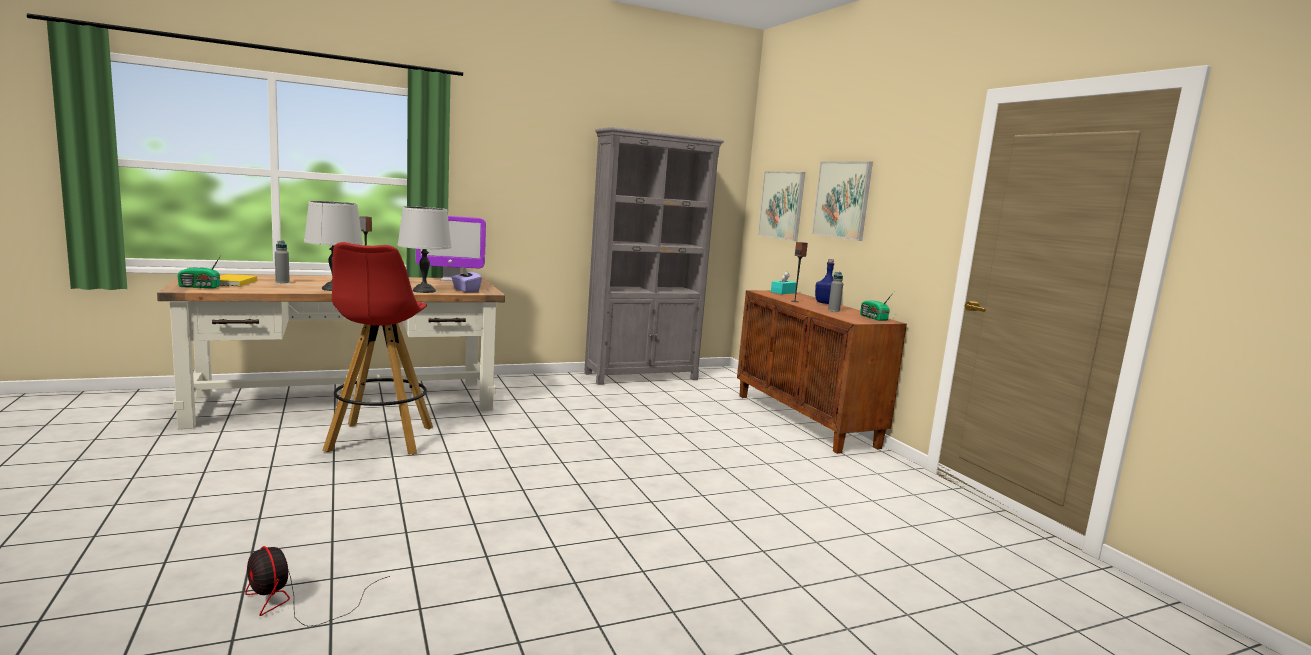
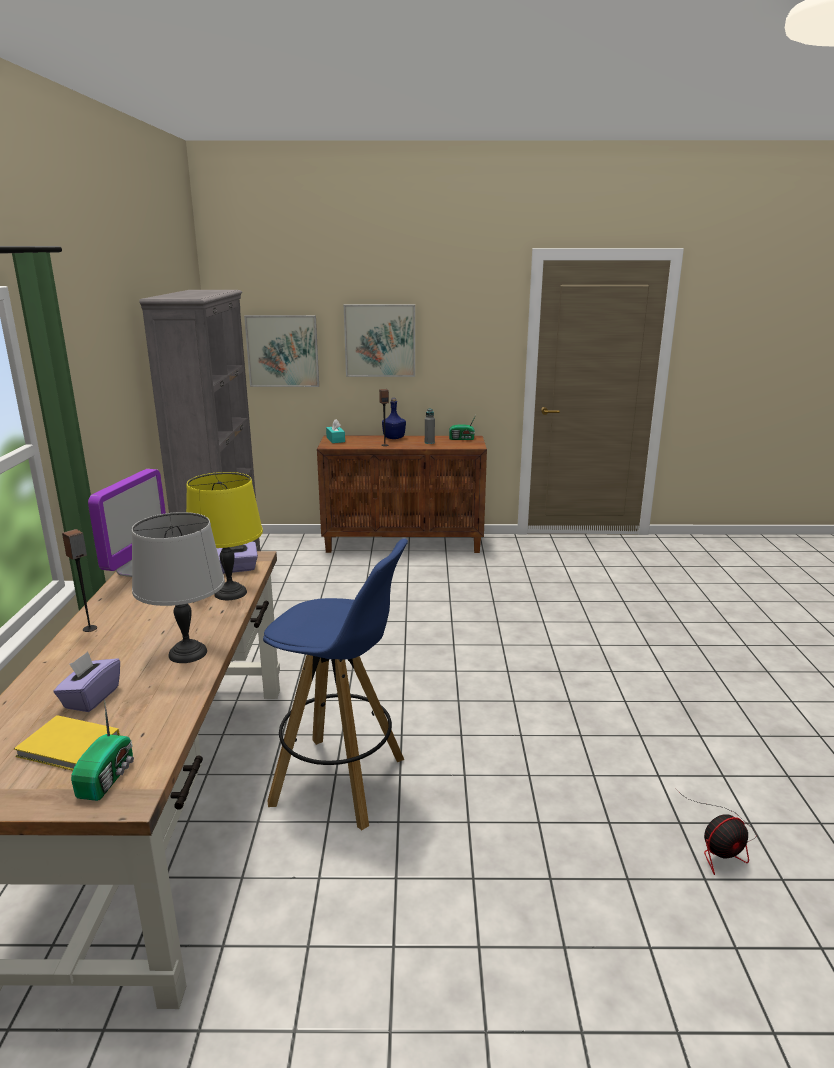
camera: 65 degrees left, 10 degrees up
grey bottle [275,240,290,283] -> purple tissue box [53,651,120,712]
red stool [322,242,433,455] -> blue stool [263,538,408,830]
grey table lamp [398,206,452,293] -> yellow table lamp [186,472,263,600]

